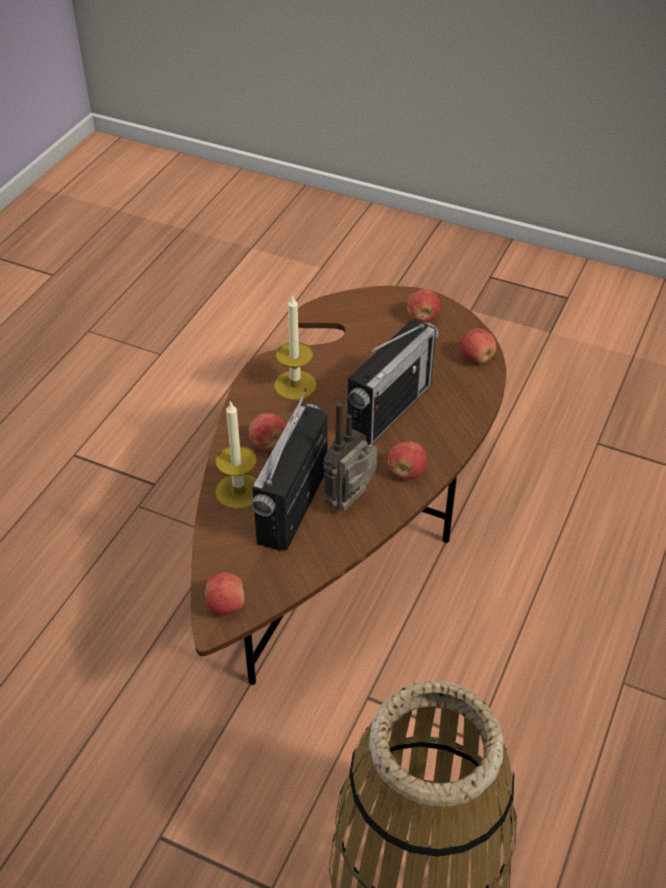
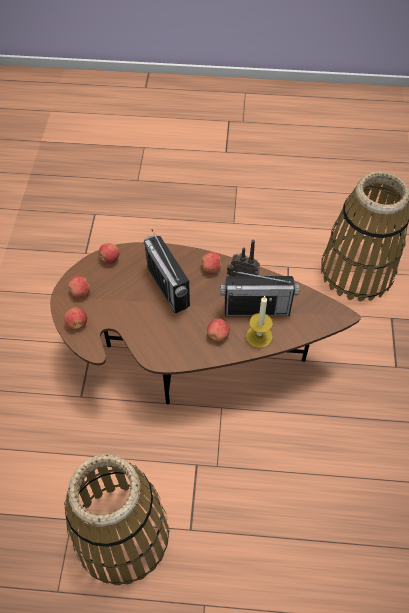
camera: 110 degrees left, 10 degrees up
apple [204,572,245,615] -> apple moved to [64,307,87,330]
candle [274,294,317,400] -> none
radio [347,320,439,445] -> radio turned 135 degrees counterclockwise [144,229,190,314]
none -> basket [64,454,169,585]

